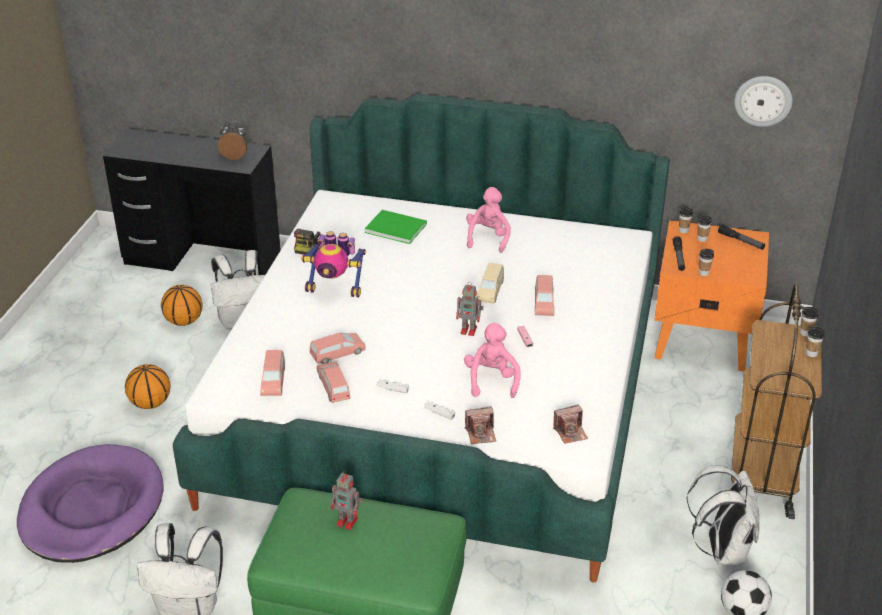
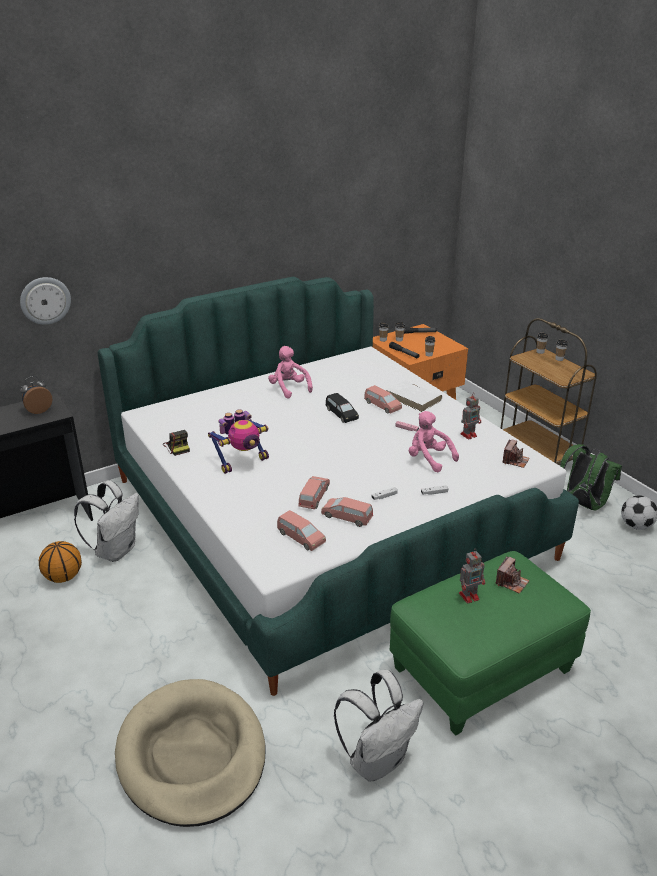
camera: 45 degrees left, 5 degrees down
purple dog bed [17,444,163,563] -> beige dog bed [115,679,266,827]
basketball [125,364,170,409] -> none
green book [365,210,427,244] -> none
toy robot [456,282,484,336] -> toy robot moved to [460,393,481,440]
camera [465,406,496,444] -> camera moved to [496,557,530,594]
beige toy car [476,263,504,304] -> black toy car [326,393,359,423]
white backpack [687,465,760,565] -> green backpack [560,444,622,511]
wall clock [734,76,792,127] -> wall clock moved to [20,277,71,325]
none -> white book [386,380,442,412]

